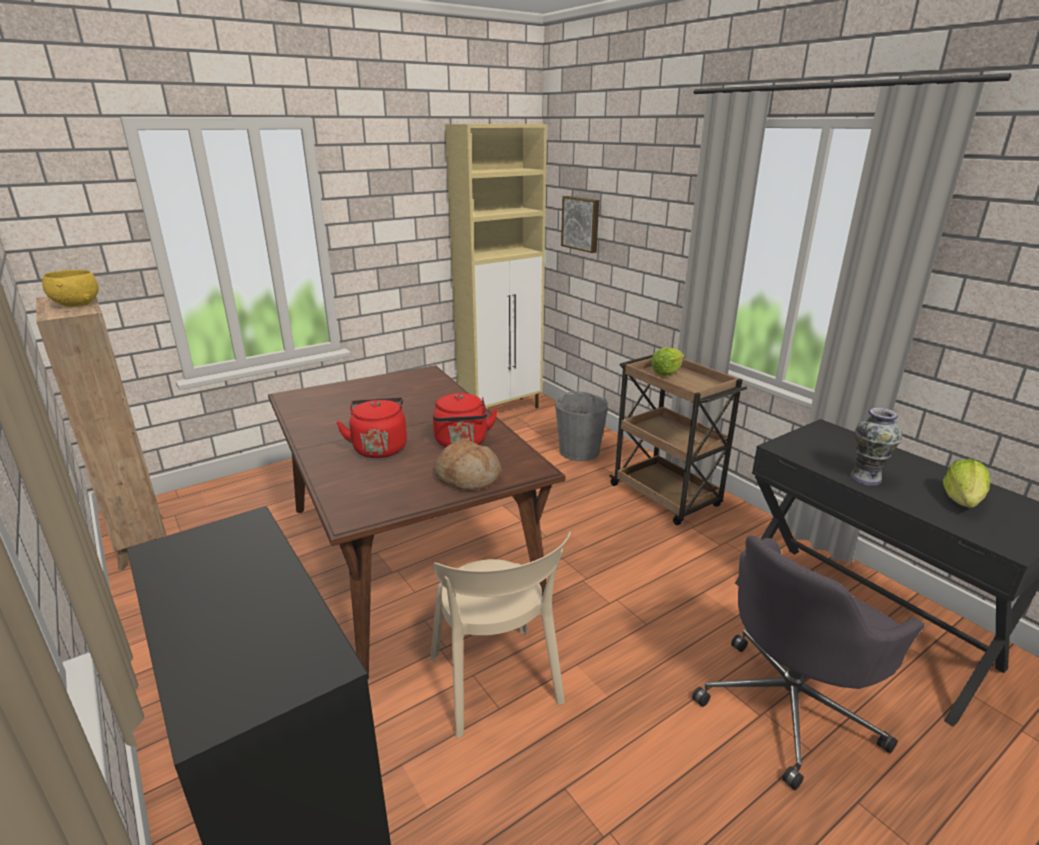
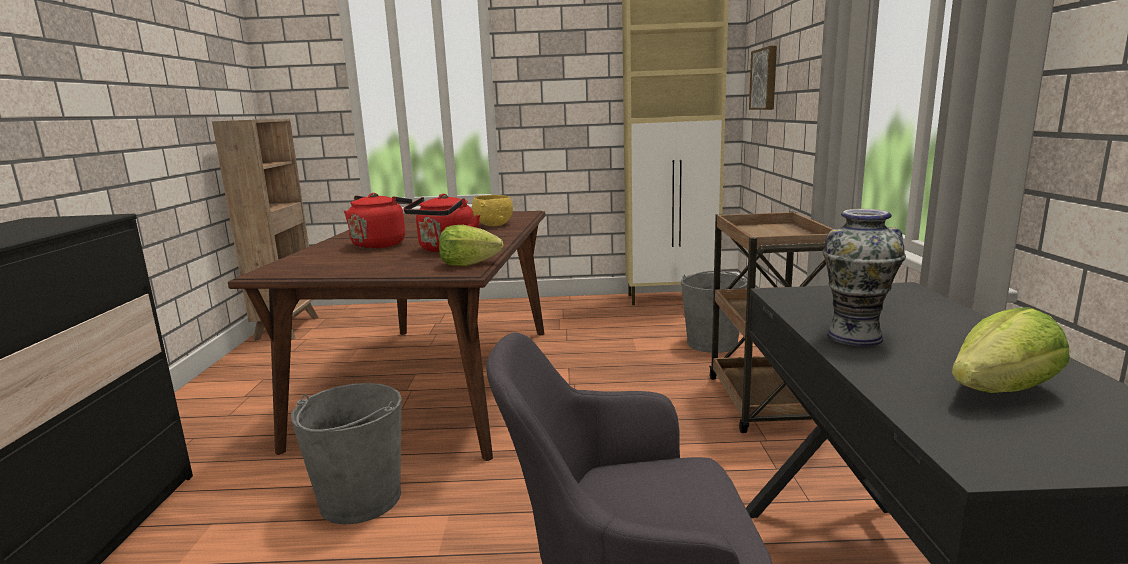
camera: 35 degrees right, 10 degrees down
yellow bowl [42,270,99,307] -> yellow bowl moved to [472,195,513,226]
beige chair [431,532,571,738] -> grey bucket [291,383,402,525]
bread [434,439,501,491] -> none
lettuce [651,347,684,376] -> lettuce moved to [439,225,504,266]

